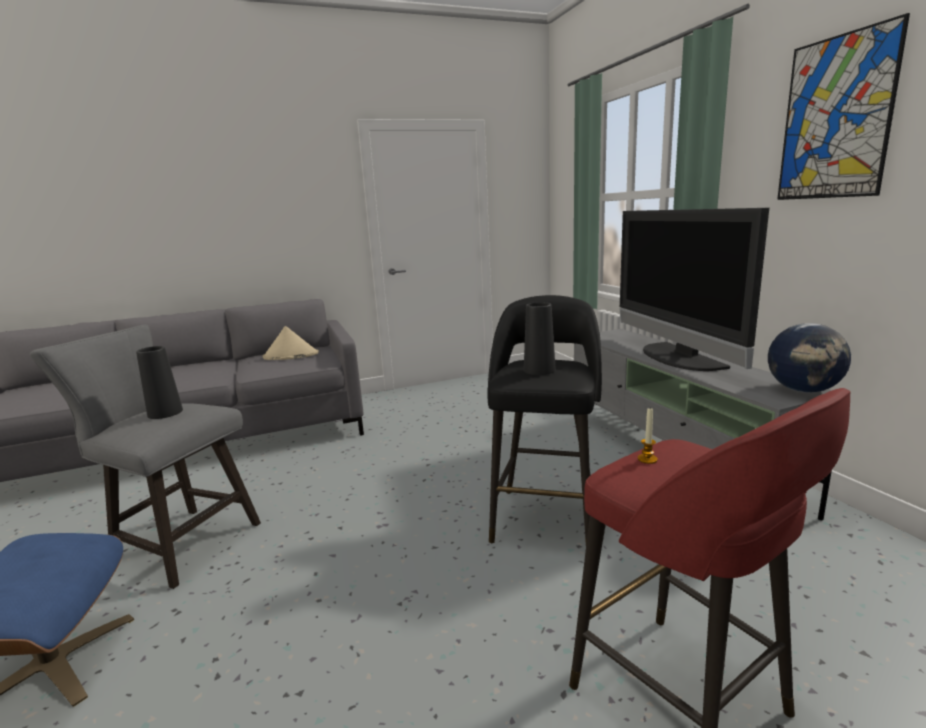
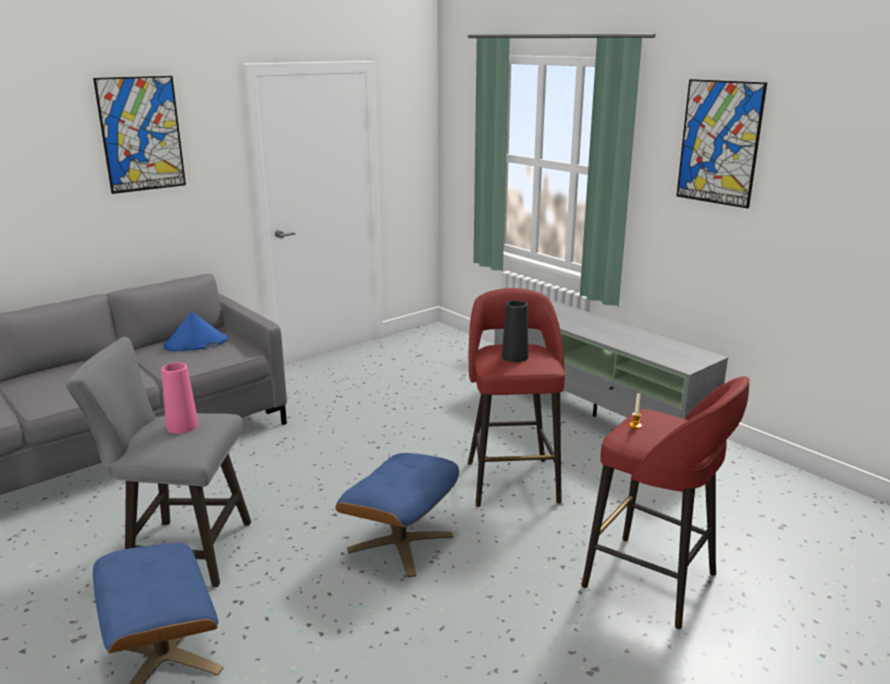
camera: 20 degrees left, 5 degrees up
black vase [136,346,183,419] -> pink vase [161,362,198,433]
beige hat [263,326,319,360] -> blue hat [163,311,228,352]
black stool [487,295,602,543] -> red stool [468,288,565,507]
television [620,208,769,371] -> none
globe [768,323,851,393] -> none
none -> picture [93,76,186,194]
none -> blue ottoman [335,453,459,577]

